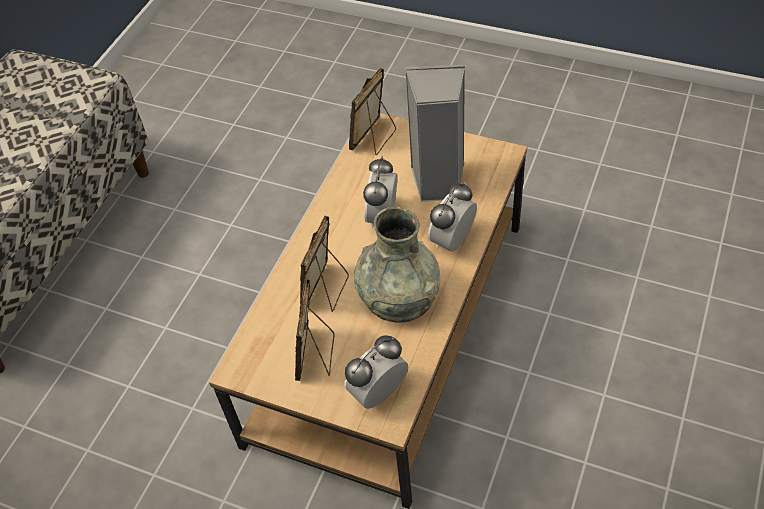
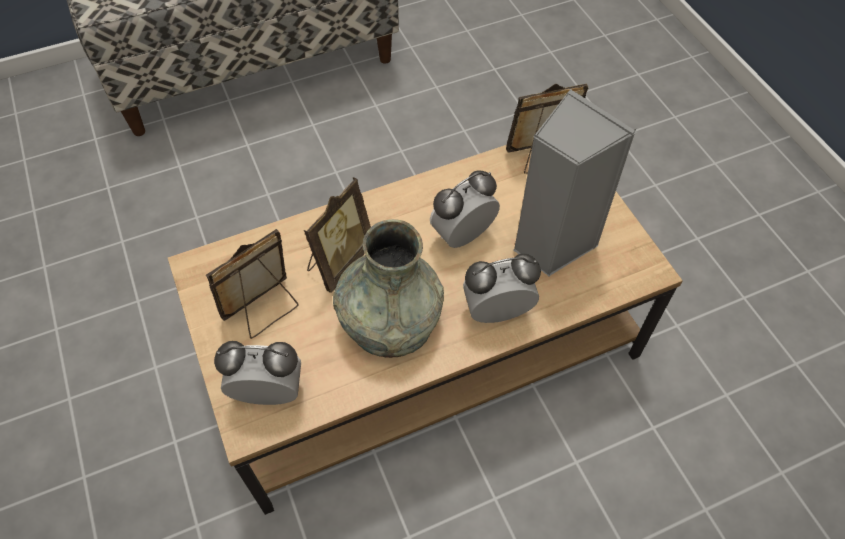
camera: 40 degrees right, 5 degrees up
picture frame [300,216,349,312] -> picture frame turned 150 degrees clockwise [304,177,371,293]

